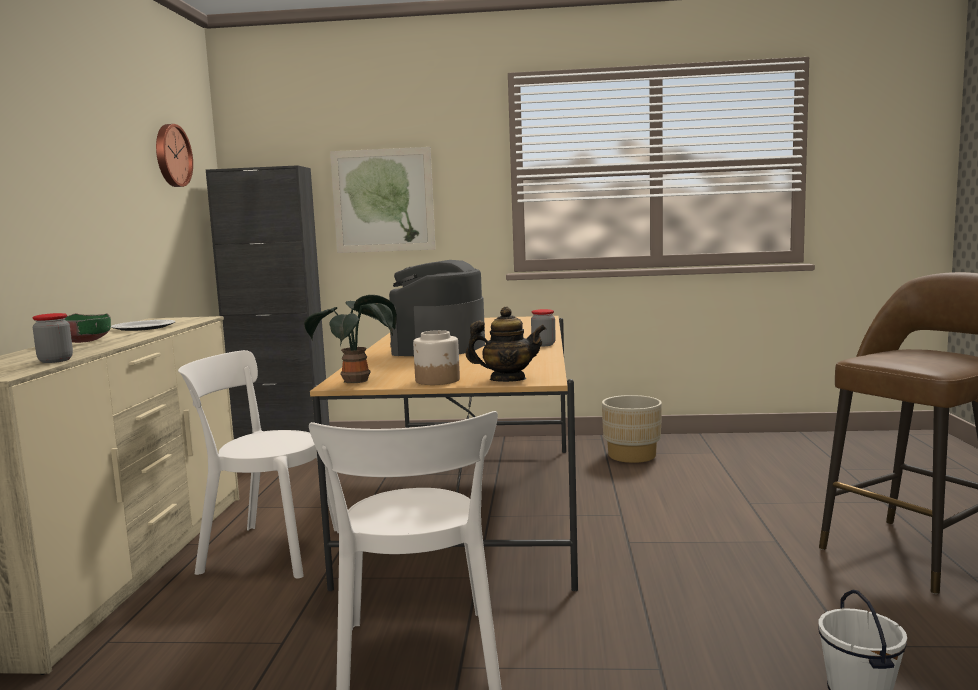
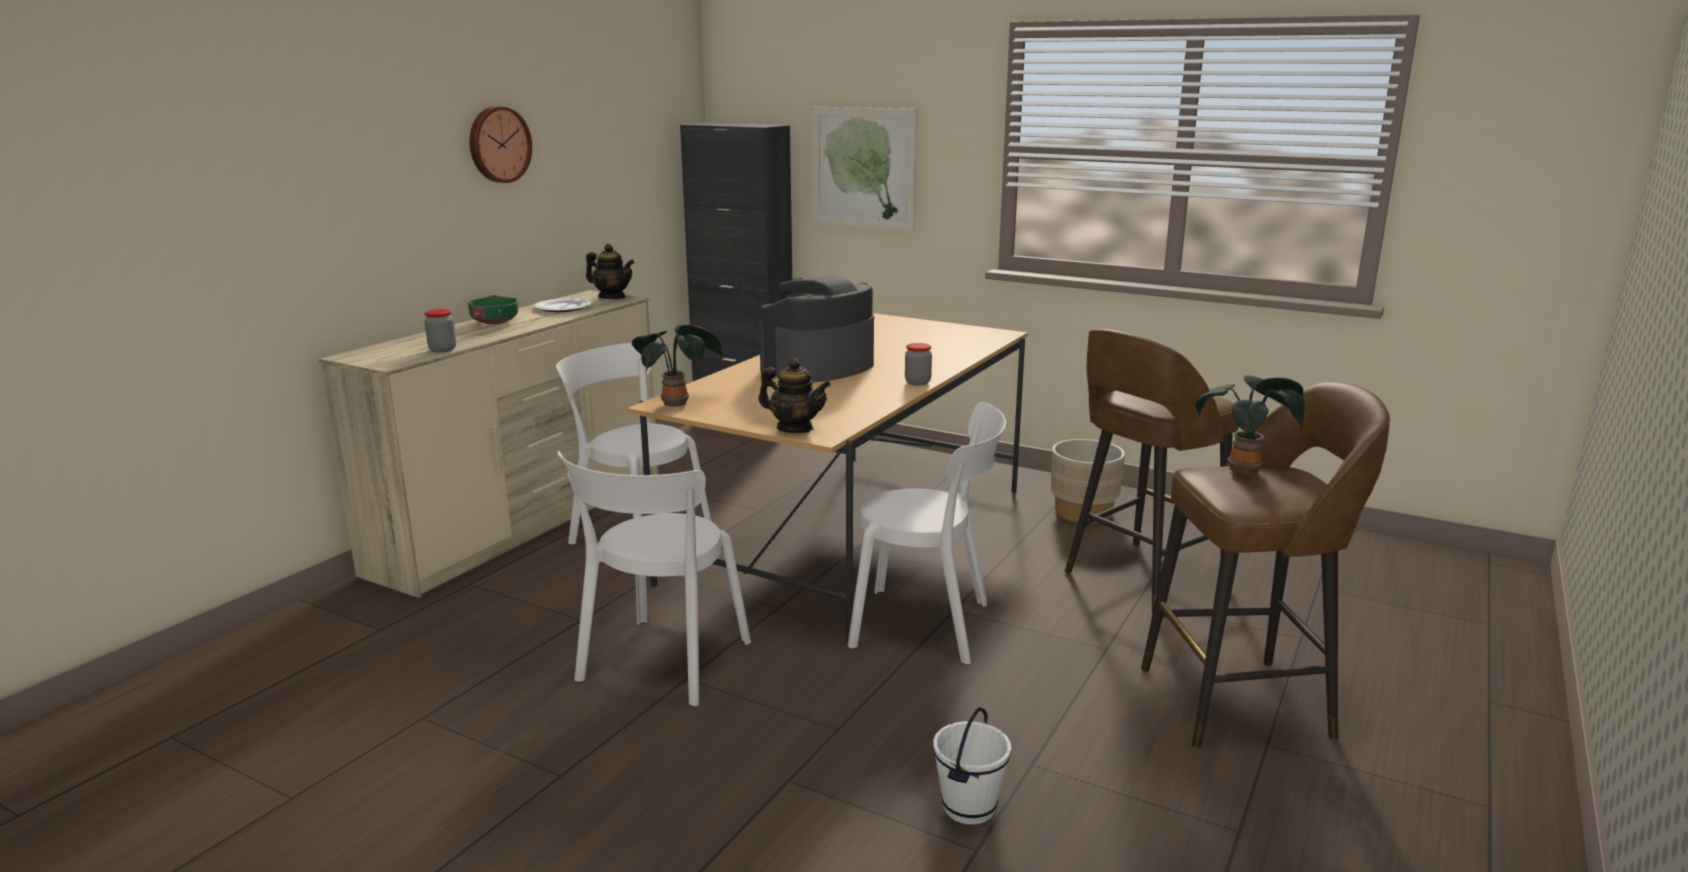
camera: 25 degrees right, 10 degrees up
wall clock [156,124,193,187] -> wall clock moved to [470,106,532,183]
jar [413,330,460,385] -> none
none -> teapot [586,244,634,299]
none -> white chair [848,402,1006,664]
none -> brown stool [1065,329,1239,614]
none -> potted plant [1196,375,1305,475]

